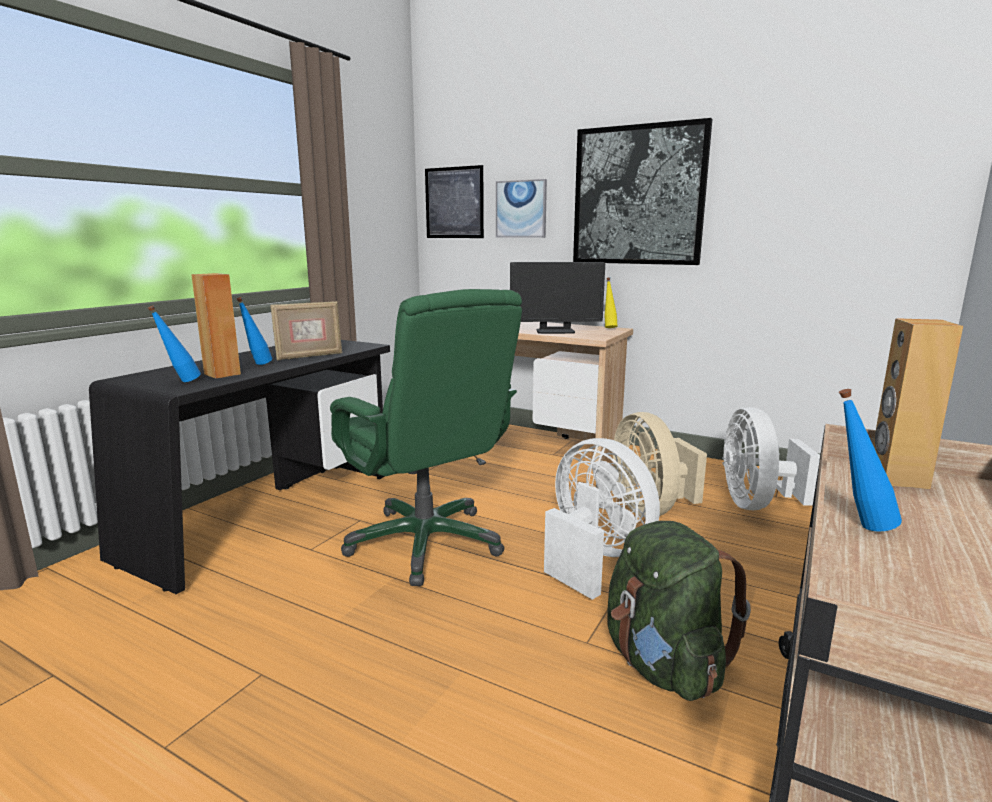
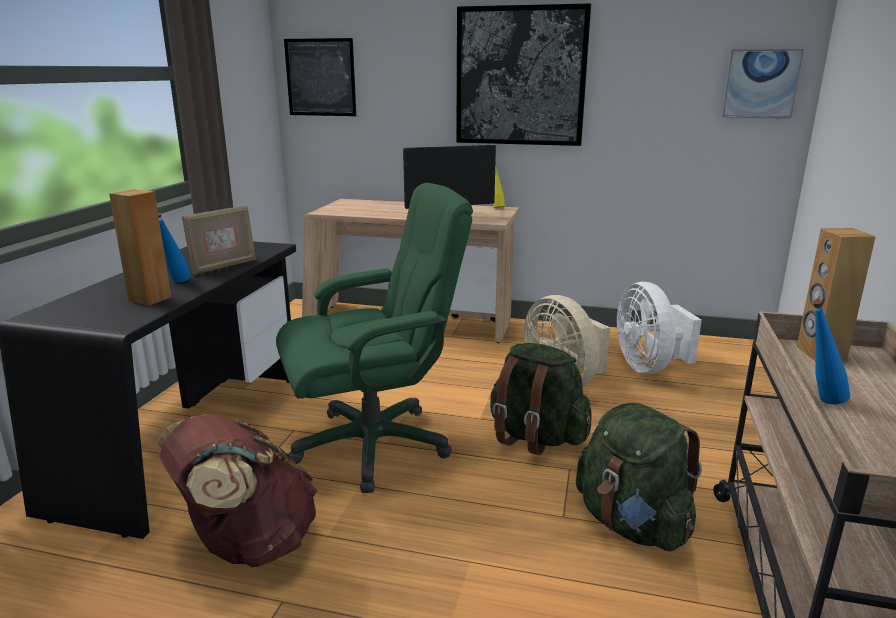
camera: 15 degrees left, 5 degrees up
blue bottle [148,306,201,382] -> none
green office chair [330,289,522,586] -> green office chair turned 60 degrees counterclockwise [276,183,473,493]
picture [496,179,547,238] -> picture moved to [722,49,804,119]
white fan [544,438,660,600] -> green backpack [490,343,592,455]
none -> brown backpack [158,414,318,567]

